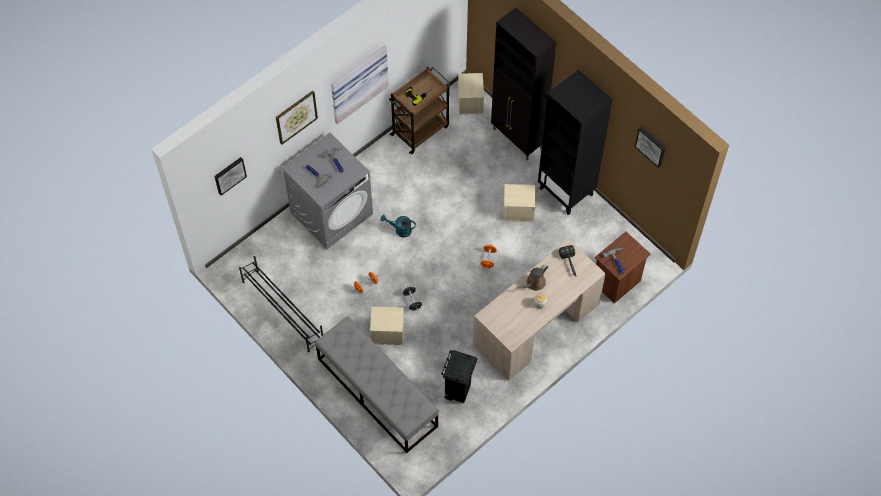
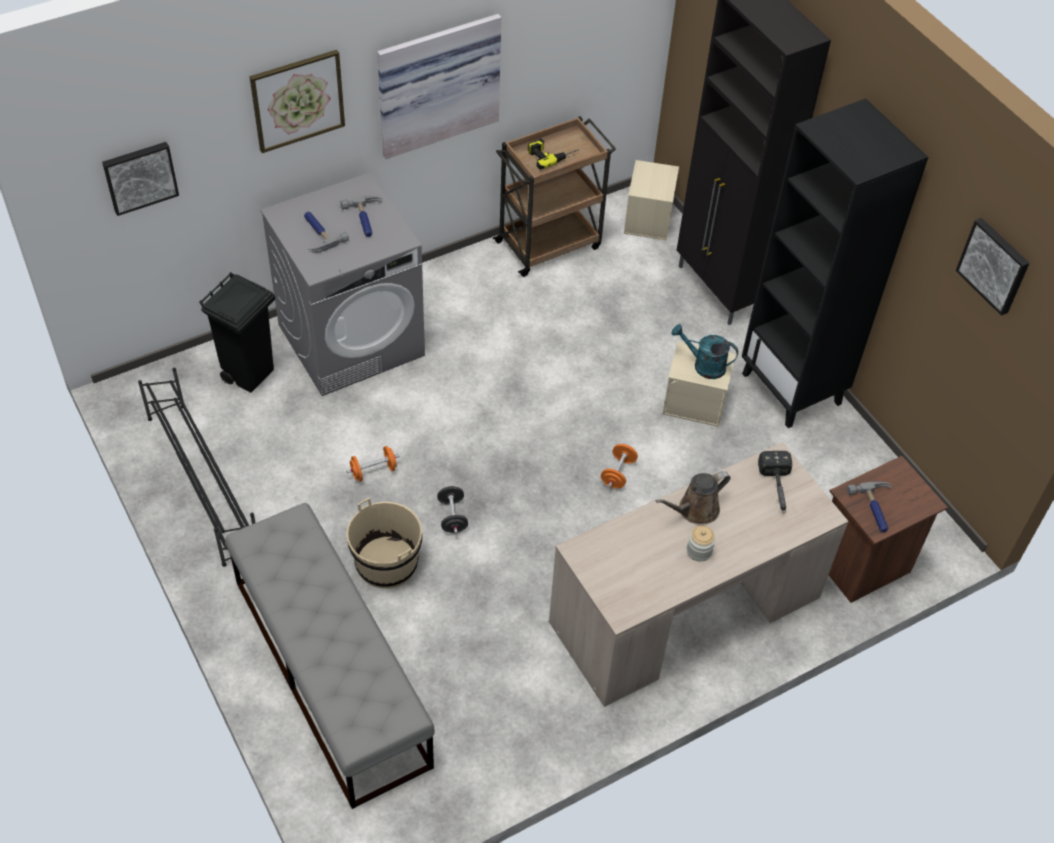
camera: 10 degrees right, 10 degrees down
beige storage box [370,307,404,345] -> beige bucket [346,498,422,588]
turquoise watering can [381,215,416,238] -> turquoise watering can moved to [672,324,738,379]
black trash can [441,350,477,403] -> black trash can moved to [199,272,275,393]

